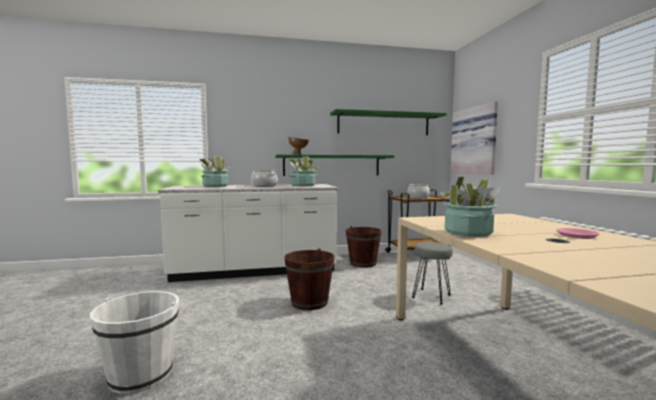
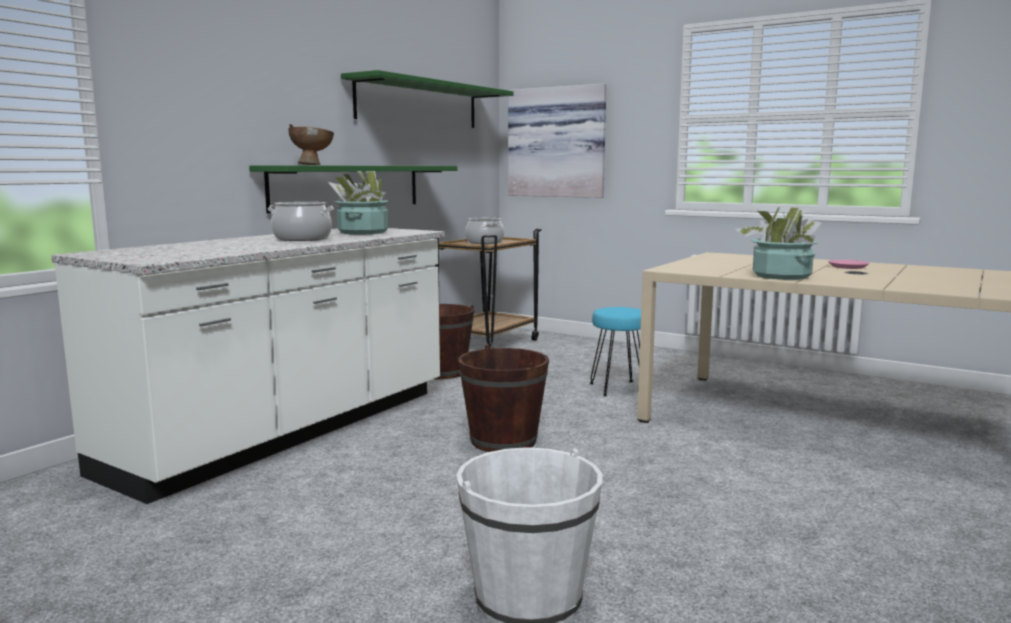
camera: 45 degrees left, 5 degrees up
potted plant [199,156,229,187] -> none
grey stool [412,242,453,304] -> turquoise stool [590,307,641,396]

